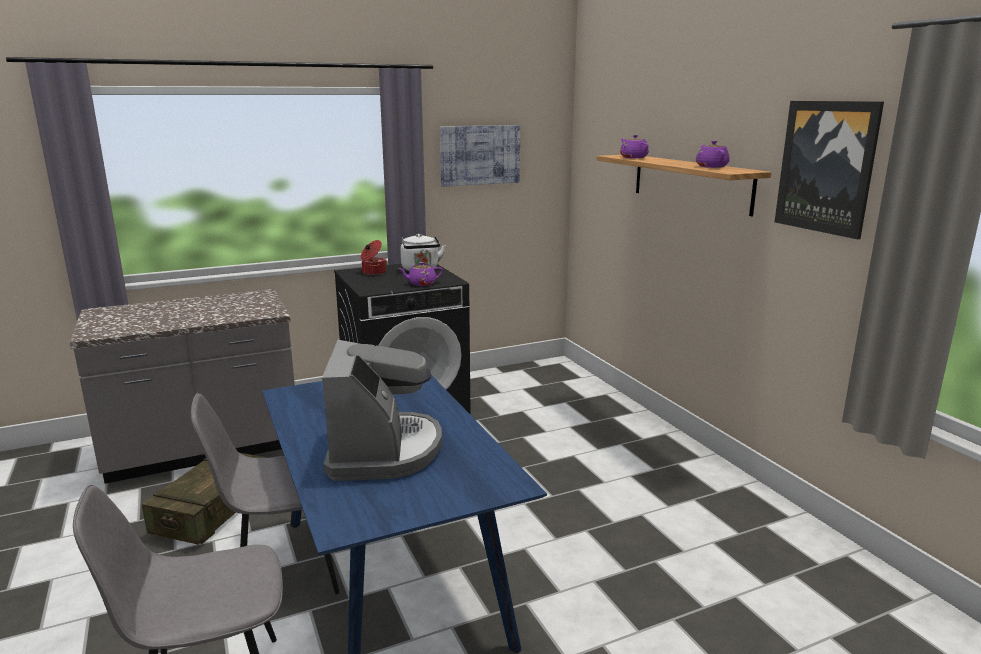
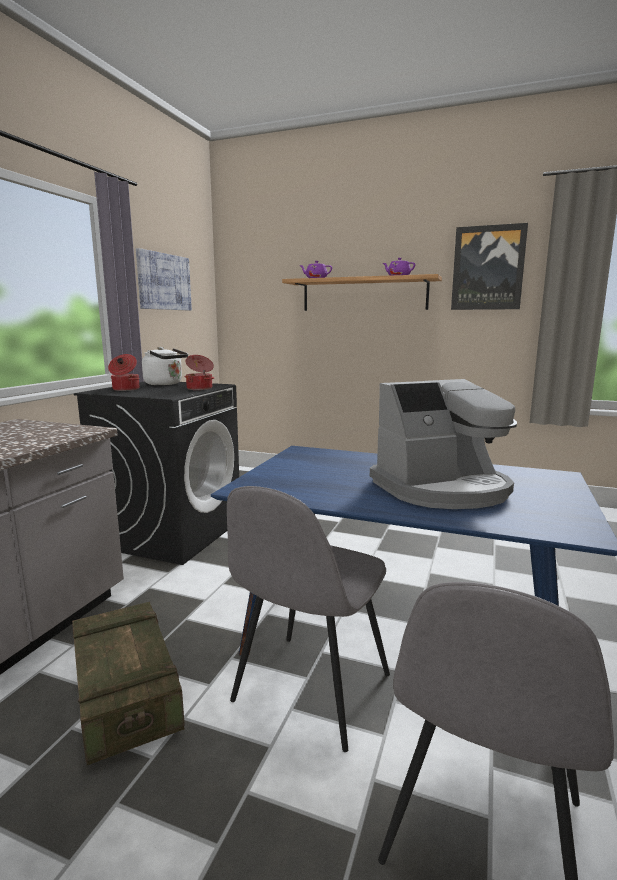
camera: 45 degrees left, 5 degrees down
coffee machine [322,340,442,481] -> coffee machine turned 120 degrees clockwise [370,379,517,509]
purple teapot [398,262,443,286] -> cooking pot [184,355,214,390]

